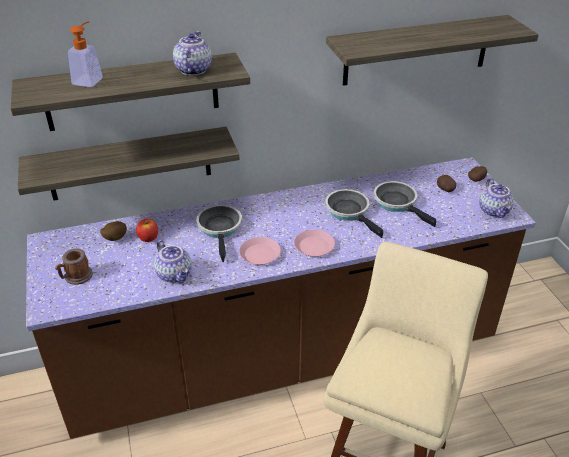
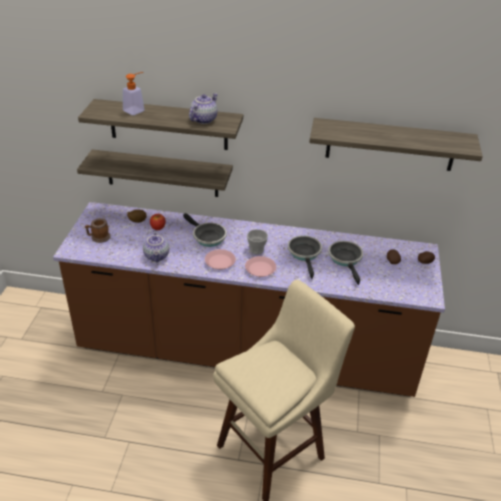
camera: 25 degrees right, 0 degrees up
frying pan [196,205,242,262] -> frying pan turned 120 degrees clockwise [183,213,227,247]
teapot [479,178,514,218] -> none
none -> cup [247,229,268,255]

